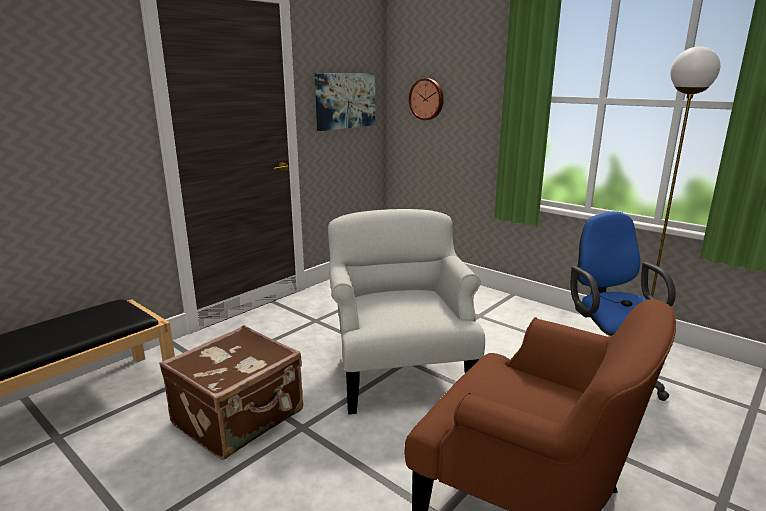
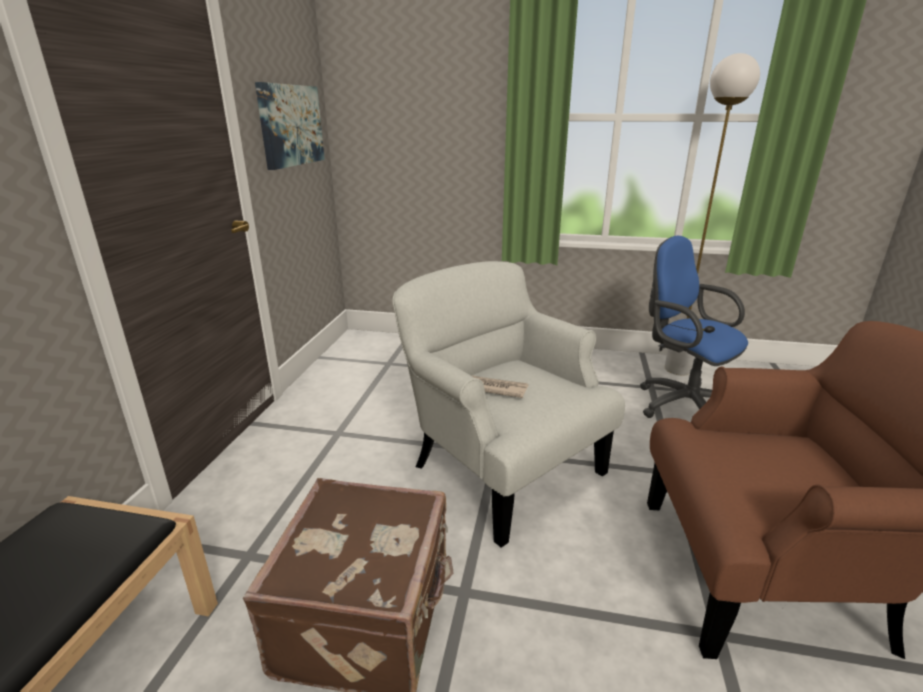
camera: 30 degrees left, 5 degrees up
wall clock [409,78,444,120] -> none
none -> newspaper [472,376,529,398]

